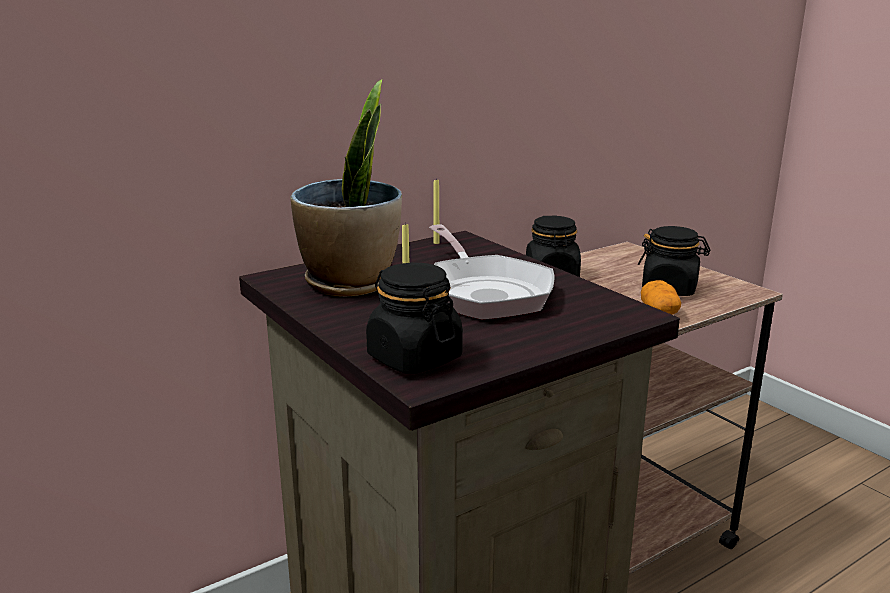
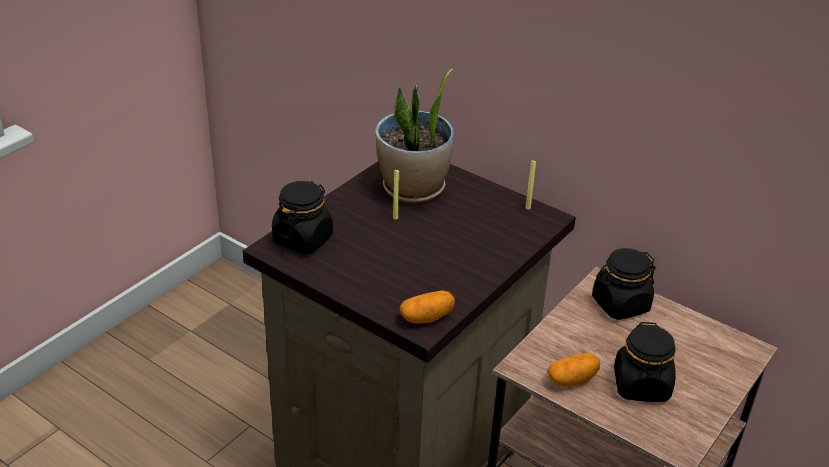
camera: 70 degrees right, 15 degrees up
frying pan [429,225,555,320] -> none
none -> potato [400,291,455,324]

